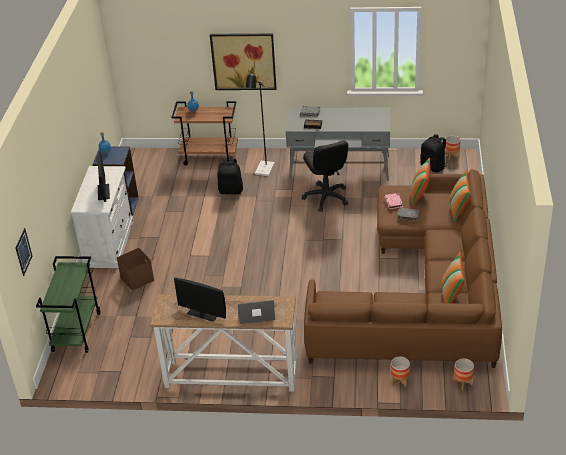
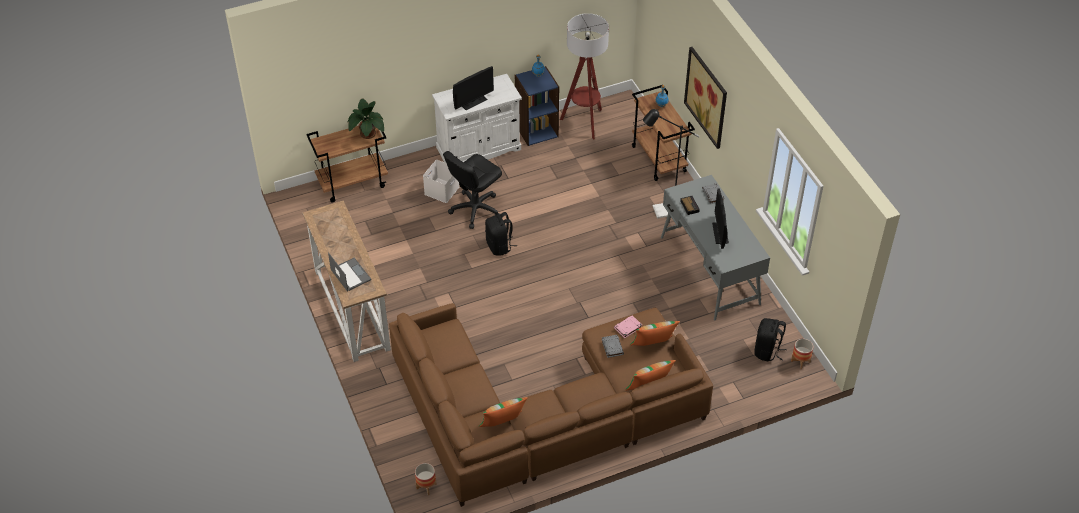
camera: 60 degrees right, 10 degrees up
picture [15,228,32,276] -> none
green cart [36,256,101,353] -> brown cart [306,118,388,203]
brown storage box [117,248,154,291] -> white storage box [423,160,459,203]
monitor [174,277,226,322] -> monitor moved to [712,189,729,249]
black backpack [217,158,243,194] -> black backpack moved to [485,212,517,256]
black office chair [302,140,348,212] -> black office chair moved to [443,151,502,229]
planter [391,357,410,387] -> none
none -> potted plant [347,99,384,139]
none -> floor lamp [560,13,609,139]

